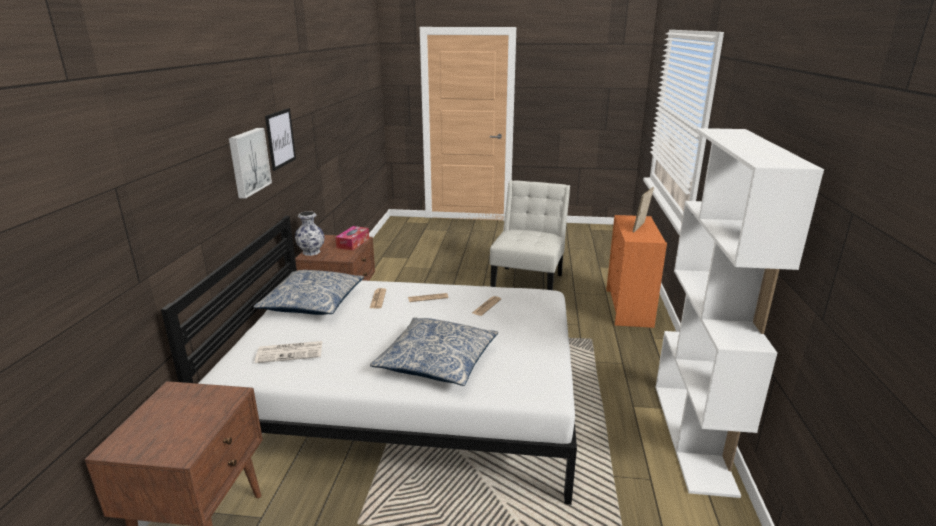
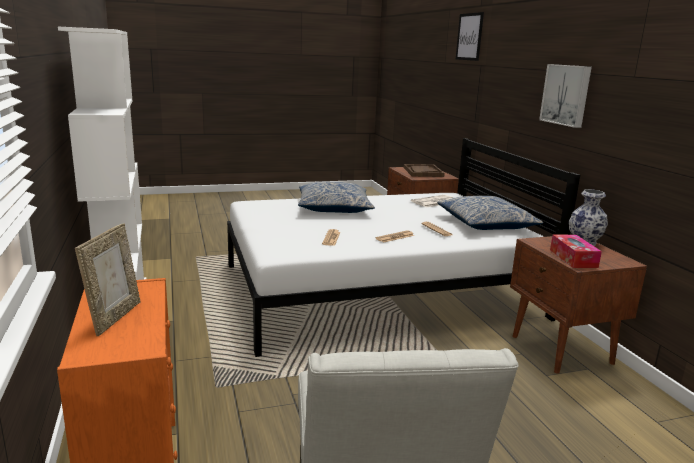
camera: 155 degrees right, 5 degrees down
picture [265,108,296,171] -> picture moved to [456,12,484,61]
none -> brown tray [404,164,445,177]

